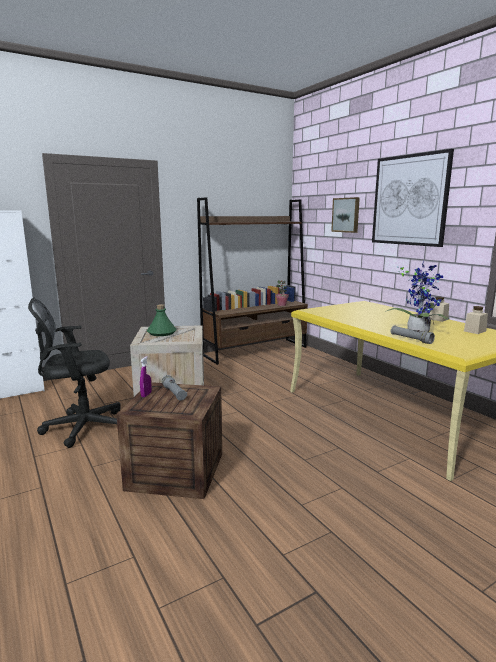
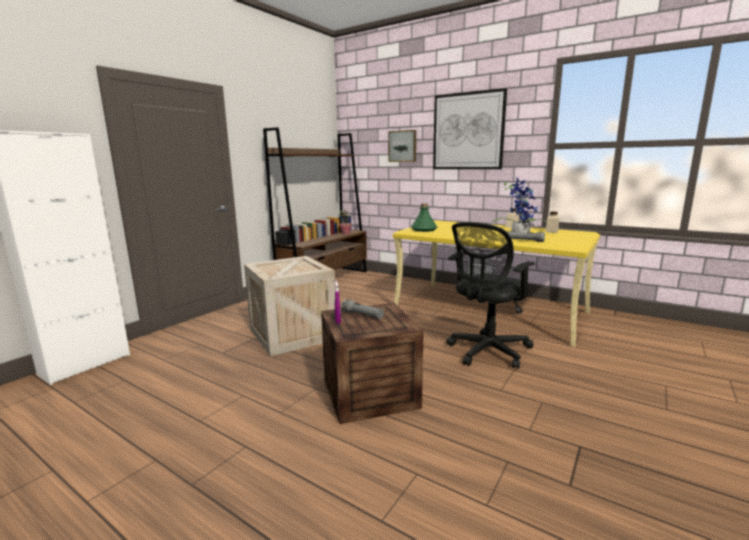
camera: 25 degrees left, 0 degrees up
black office chair [28,298,120,448] -> black office chair moved to [446,222,535,369]
green bottle [147,304,177,336] -> green bottle moved to [411,203,437,232]

